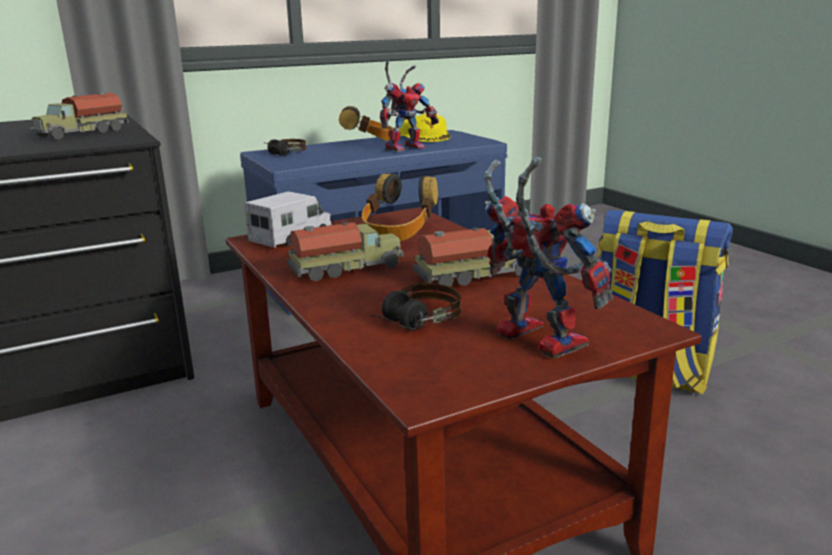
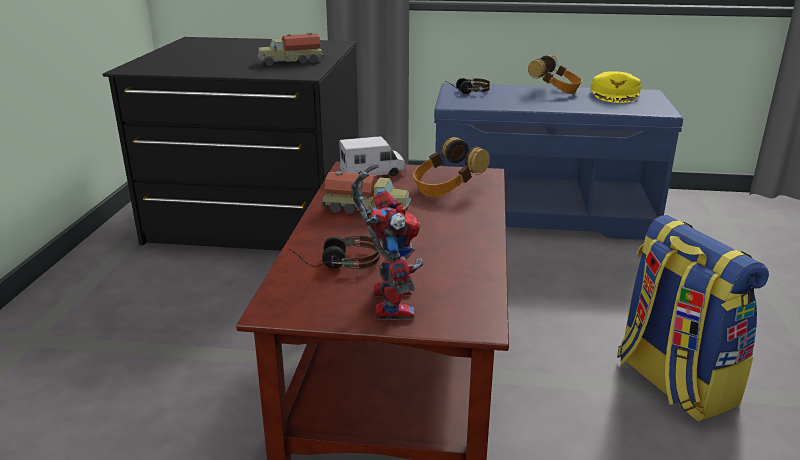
camera: 35 degrees right, 5 degrees up
toy robot [380,61,439,152] -> none
toy truck [413,228,523,287] -> none

